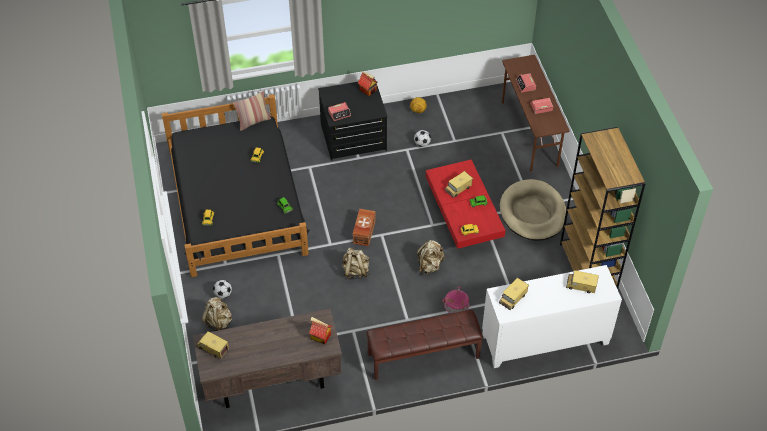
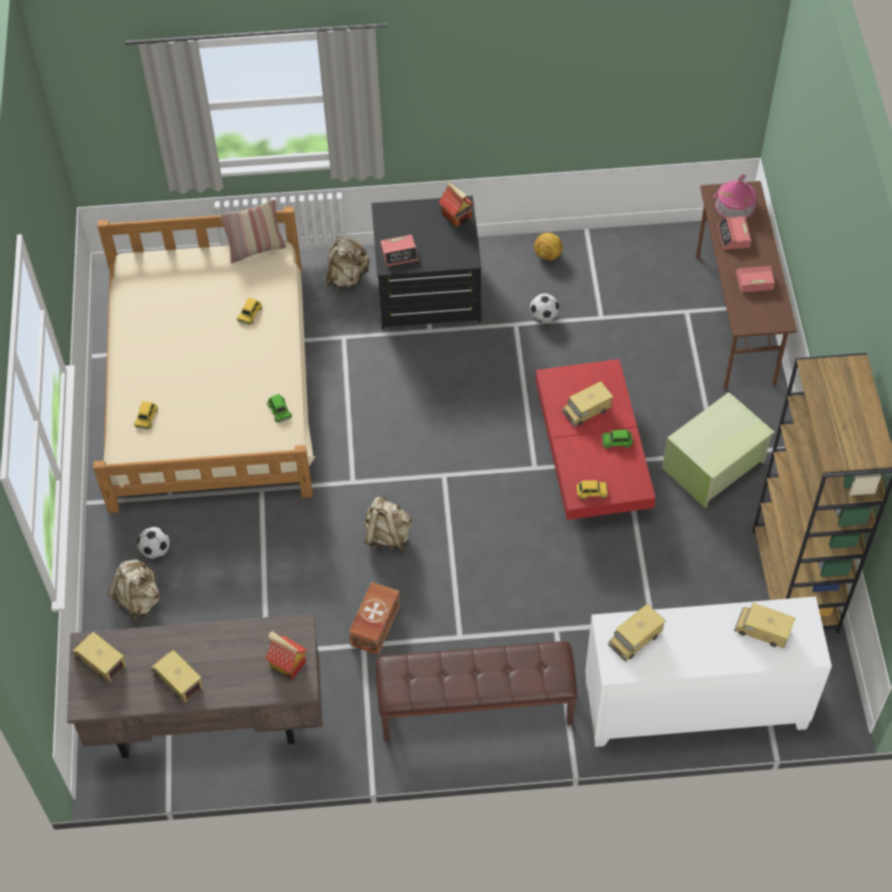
camera: 10 degrees right, 5 degrees up
black bed [162,94,309,277] -> beige bed [93,207,316,513]
brown storage box [353,209,375,246] -> brown storage box moved to [349,582,400,655]
beige backpack [417,240,444,275] -> beige backpack moved to [326,235,370,290]
toy house [442,286,469,314] -> toy house moved to [712,174,757,219]
beige dog bed [500,179,566,241] -> green storage box [662,392,774,508]
none -> toy truck [151,650,203,703]

